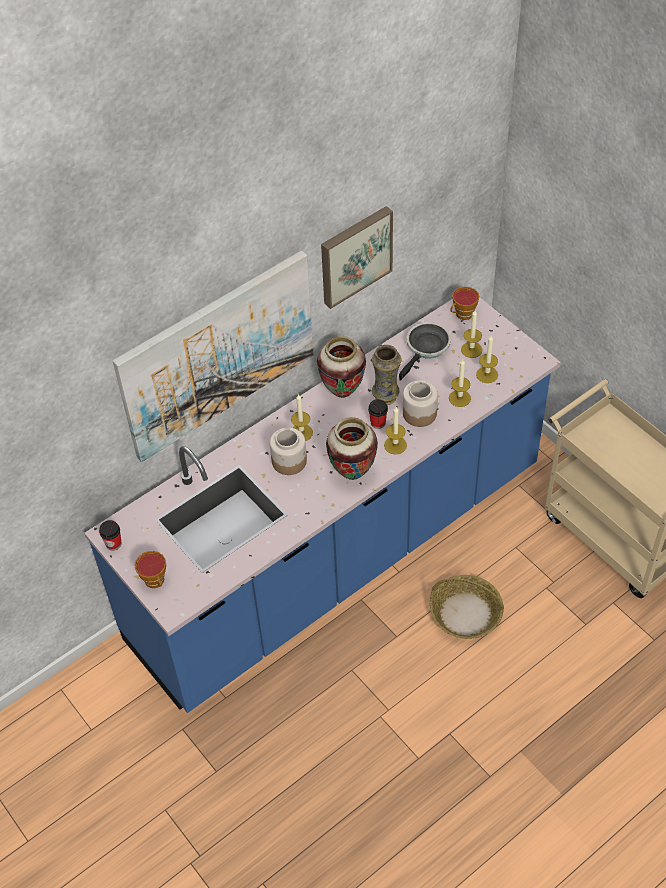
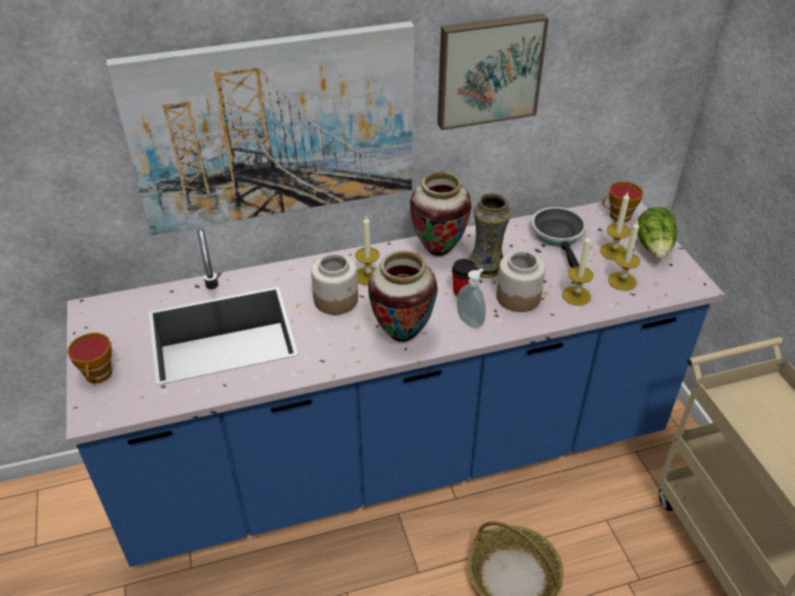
camera: 20 degrees right, 10 degrees down
cup [99,520,122,550] -> none
candle [384,407,407,455] -> soap dispenser [457,268,486,328]
frying pan [399,322,451,381] -> frying pan turned 60 degrees counterclockwise [531,207,587,268]
none -> lettuce [638,207,677,259]

